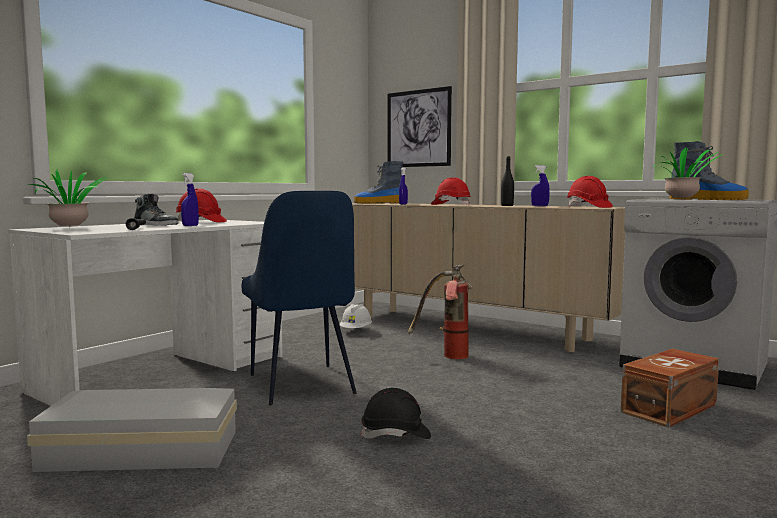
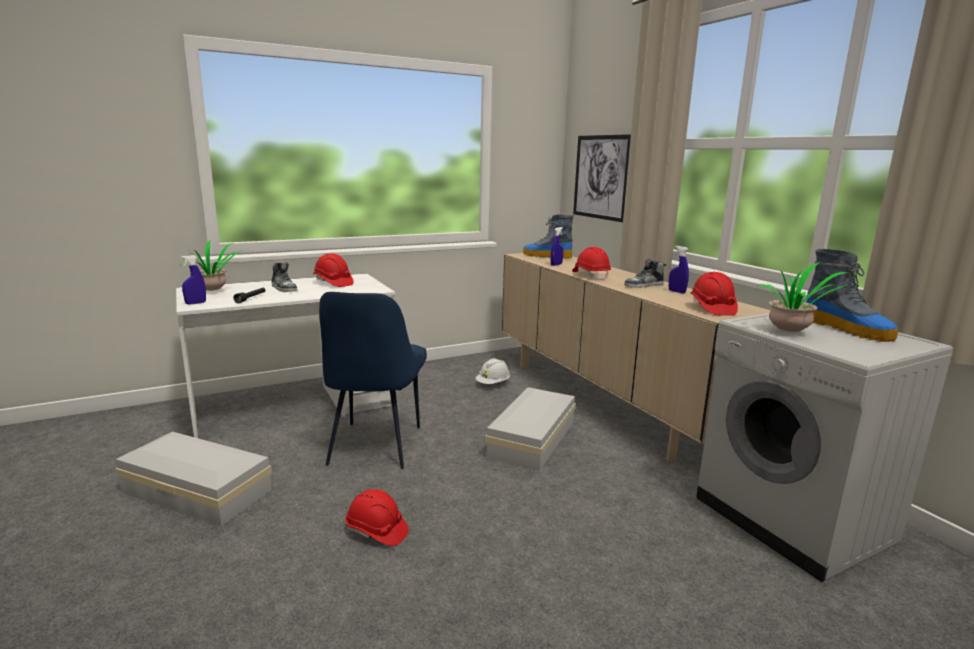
camera: 25 degrees right, 10 degrees up
blue spray bottle [181,173,199,226] -> blue spray bottle moved to [181,255,206,305]
black hard hat [360,388,431,439] -> red hard hat [345,489,409,546]
fire extinguisher [408,265,472,359] -> white storage box [485,387,576,471]
black bottle [501,156,514,206] -> shoe [624,259,666,288]
brown storage box [621,349,719,427] -> none

